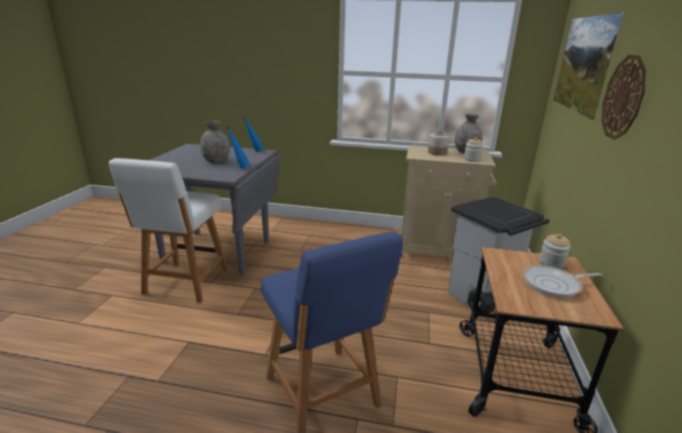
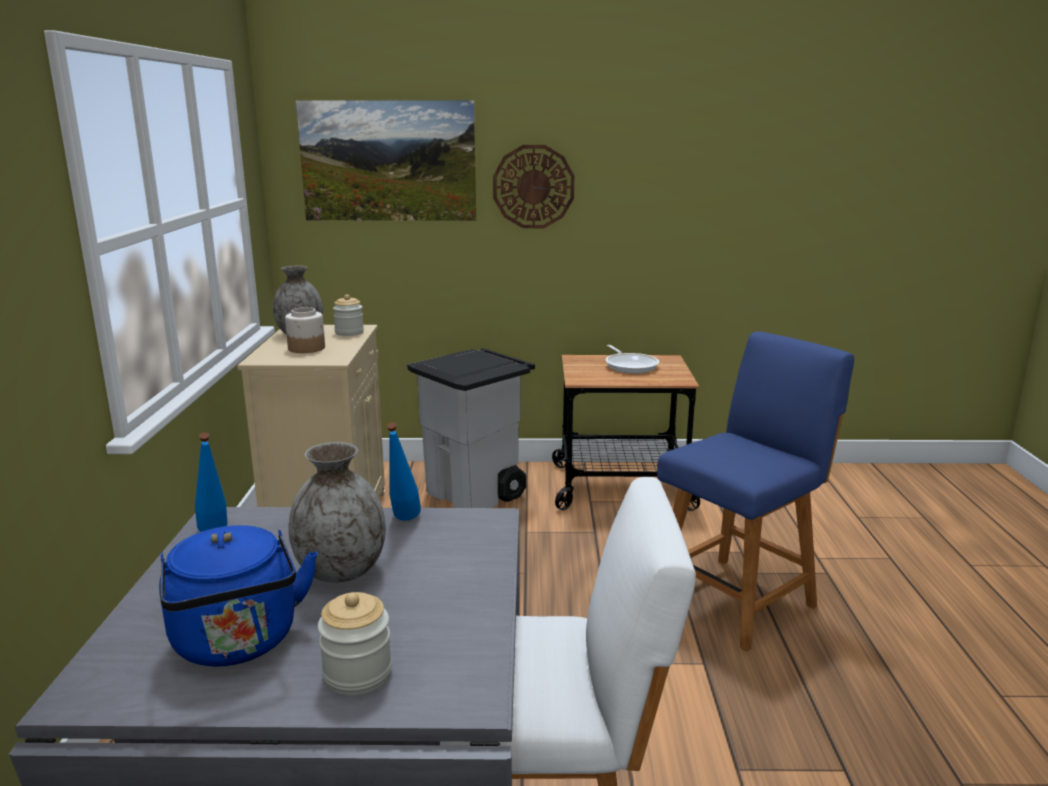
camera: 100 degrees left, 5 degrees down
jar [539,234,571,269] -> jar moved to [318,592,392,695]
none -> blue kettle [159,525,317,667]

